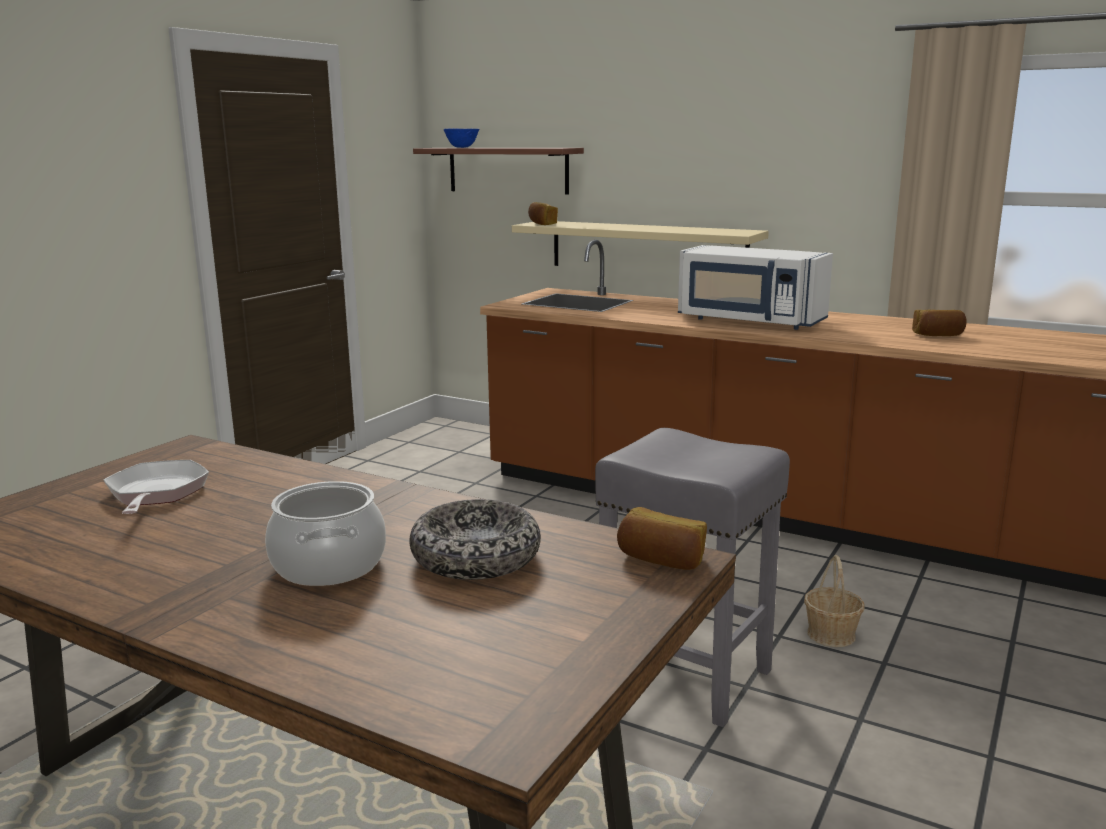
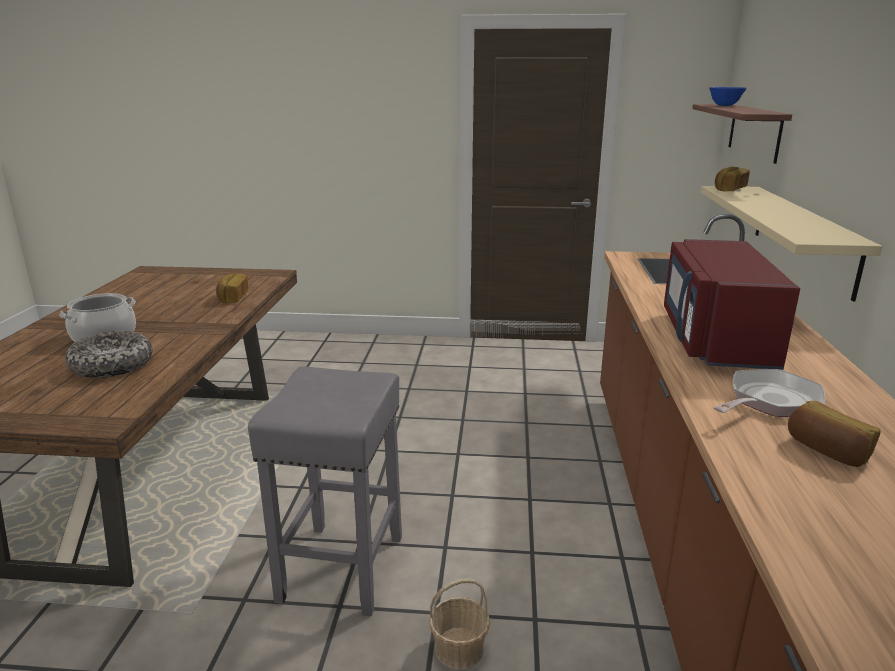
camera: 65 degrees right, 5 degrees up
frying pan [104,460,209,514] -> frying pan moved to [713,369,826,417]
bread [617,507,707,570] -> bread moved to [216,273,249,303]
white microwave [678,245,833,330] -> red microwave [664,239,800,370]

